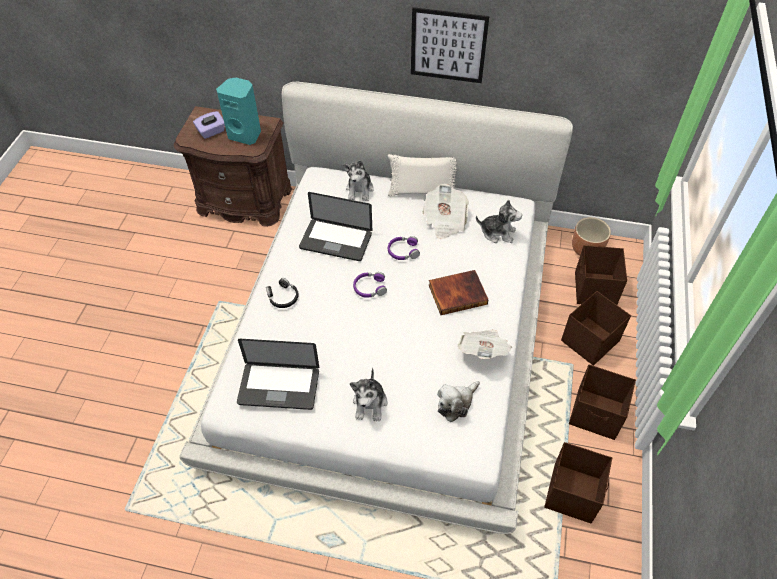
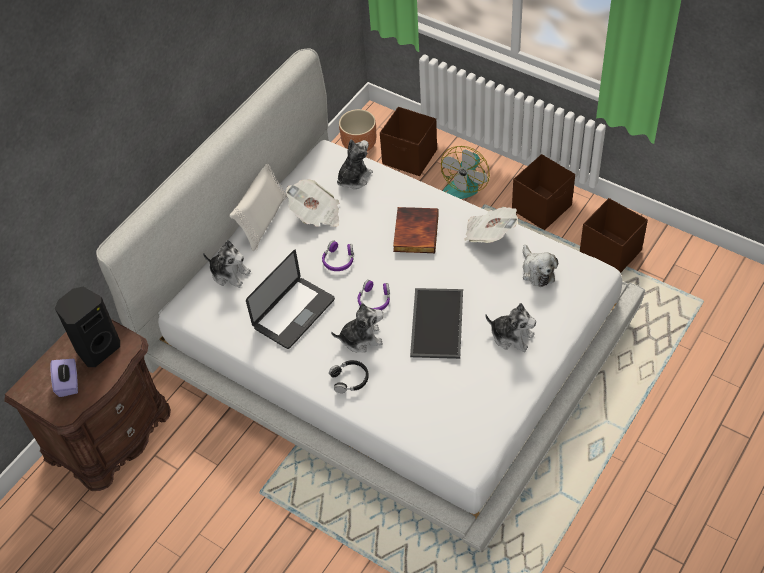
camera: 65 degrees left, 0 degrees up
turquoise speaker [216,78,261,145] -> black speaker [55,287,120,367]
laptop [237,339,319,410] -> none
picture [411,7,489,83] -> none
brown storage box [561,291,631,366] -> fan [441,146,490,199]
none -> plush toy [331,302,383,353]
none -> tray [410,288,463,359]

